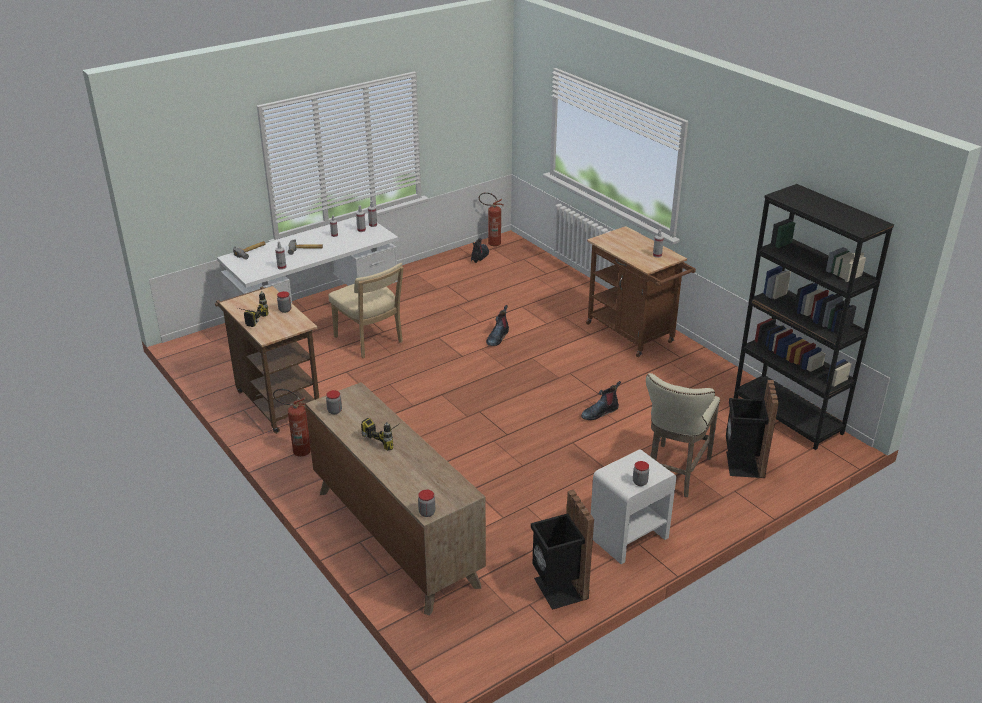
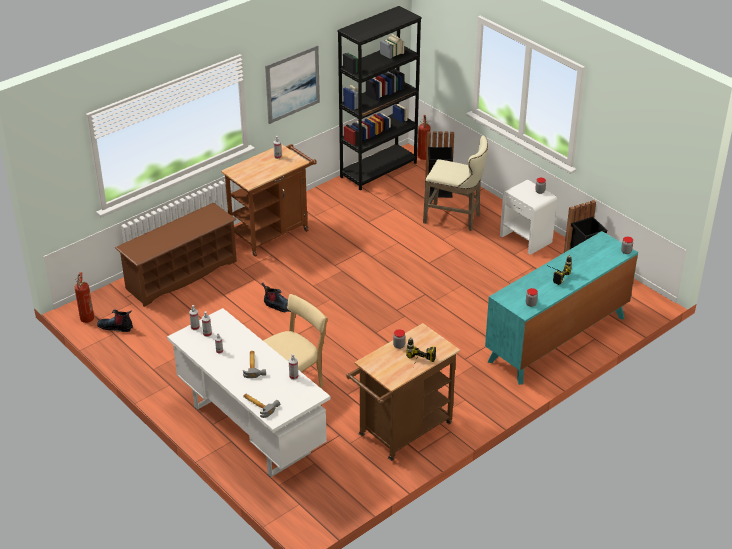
camera: 95 degrees left, 5 degrees up
fire extinguisher [273,389,311,457] -> fire extinguisher moved to [418,115,430,160]
brown dresser [305,382,486,616] -> turquoise dresser [485,231,638,385]
boot [581,381,621,420] -> none
none -> brown shoe rack [115,202,237,307]
none -> picture [265,45,320,124]

